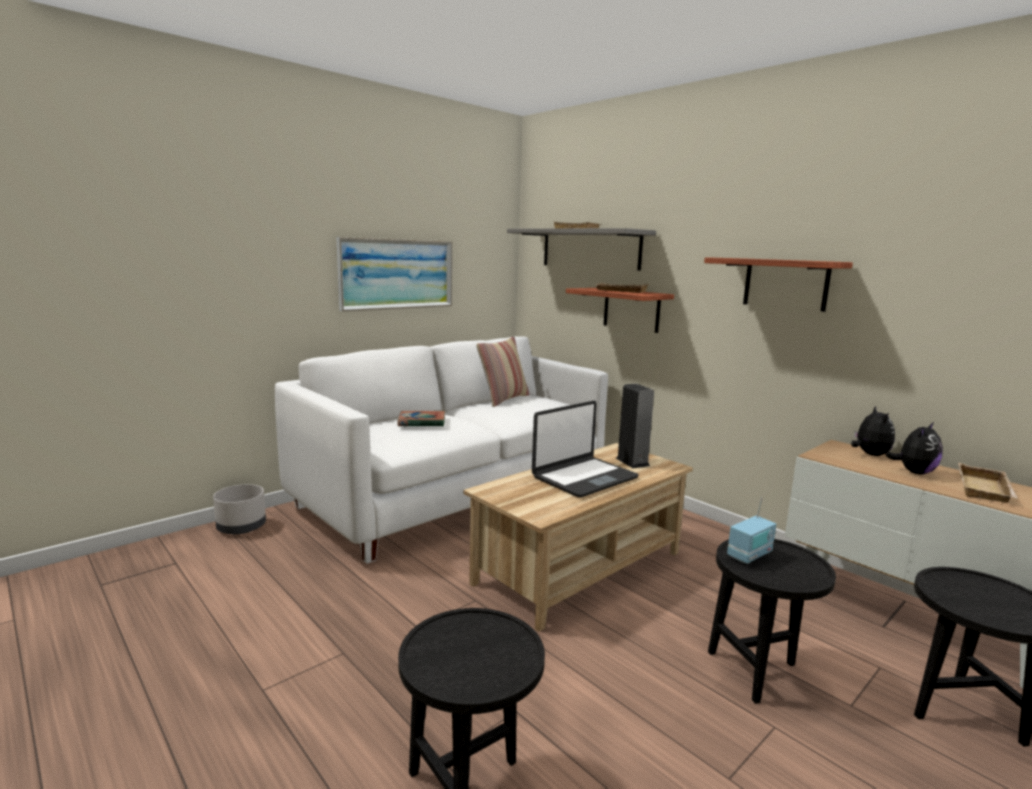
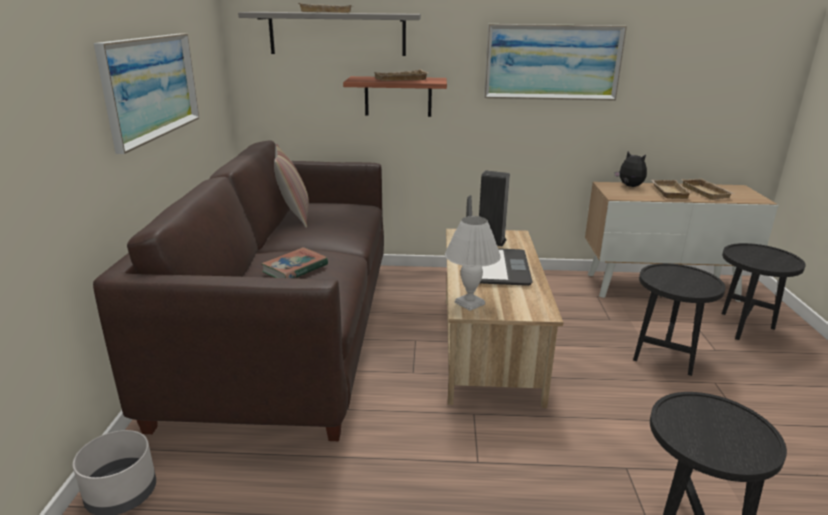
camera: 45 degrees left, 10 degrees up
white sofa [275,336,608,564] -> brown sofa [93,140,384,441]
shelf [704,257,853,312] -> picture [484,24,627,101]
radio [727,498,776,564] -> none
plush toy [886,422,943,474] -> beige tray [651,180,692,199]
none -> white table lamp [445,216,501,311]

